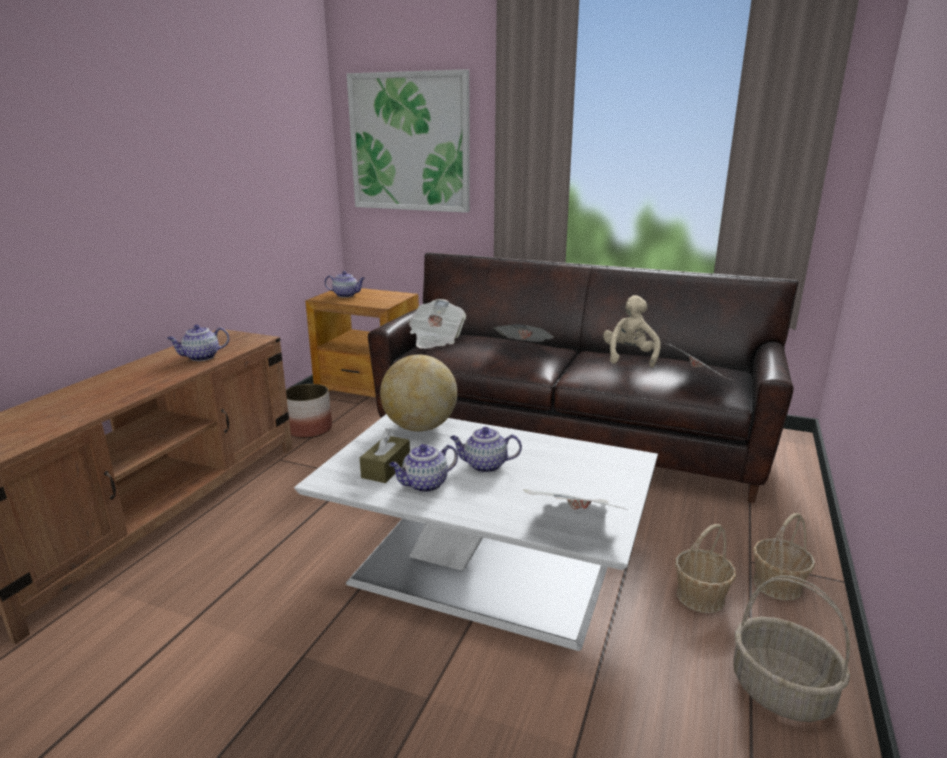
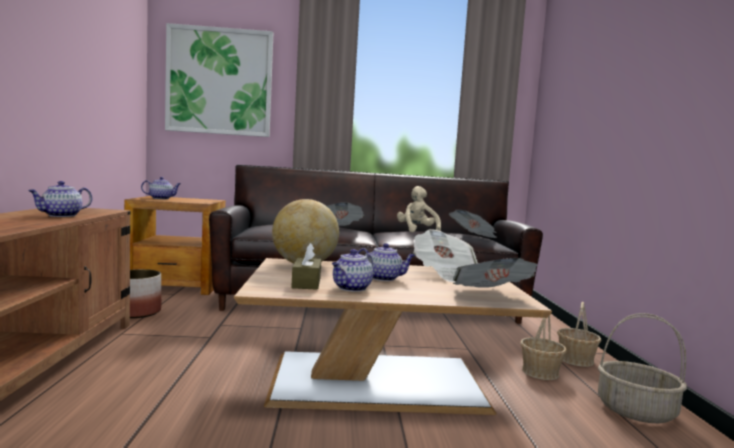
camera: 25 degrees left, 15 degrees down
white coffee table [294,414,658,651] -> brown coffee table [234,258,552,415]
newspaper [408,299,466,349] -> newspaper moved to [414,229,478,282]
teapot [450,427,522,473] -> teapot turned 150 degrees counterclockwise [356,243,416,281]

